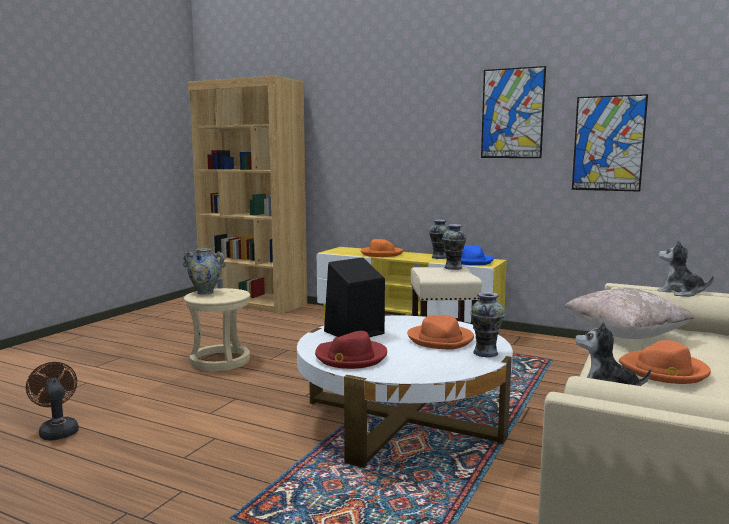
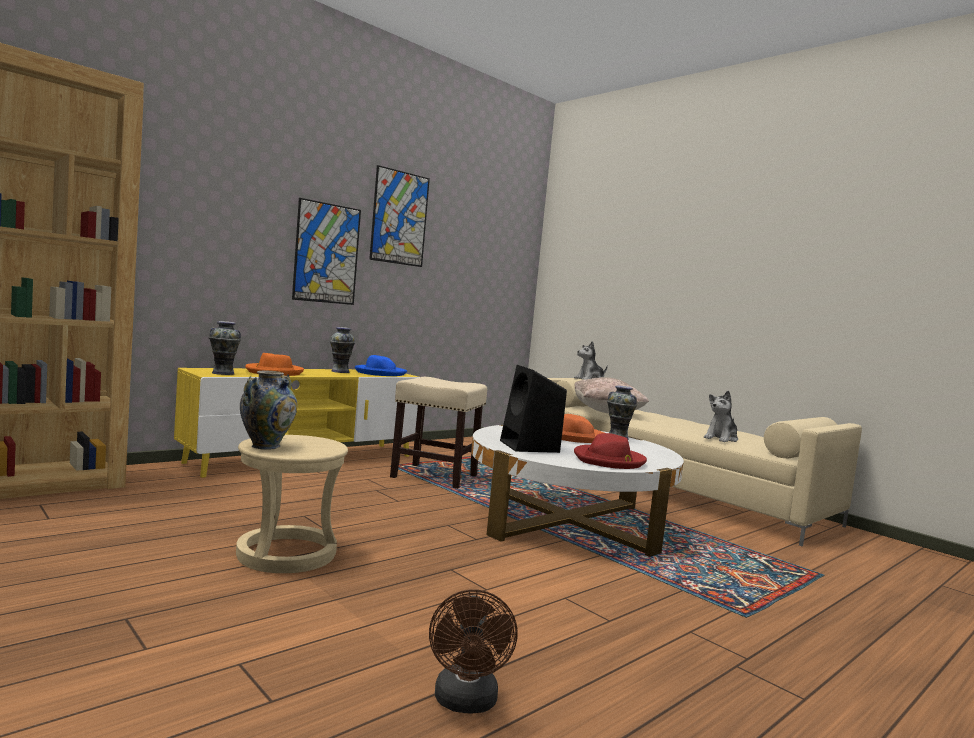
camera: 70 degrees left, 5 degrees down
brown fan [26,362,79,440] -> brown fan turned 75 degrees counterclockwise [429,589,518,713]
vase [442,224,466,270] -> vase moved to [209,321,241,375]
picture [572,94,648,192] -> picture moved to [292,198,361,305]
orange hat [619,340,711,384] -> none

